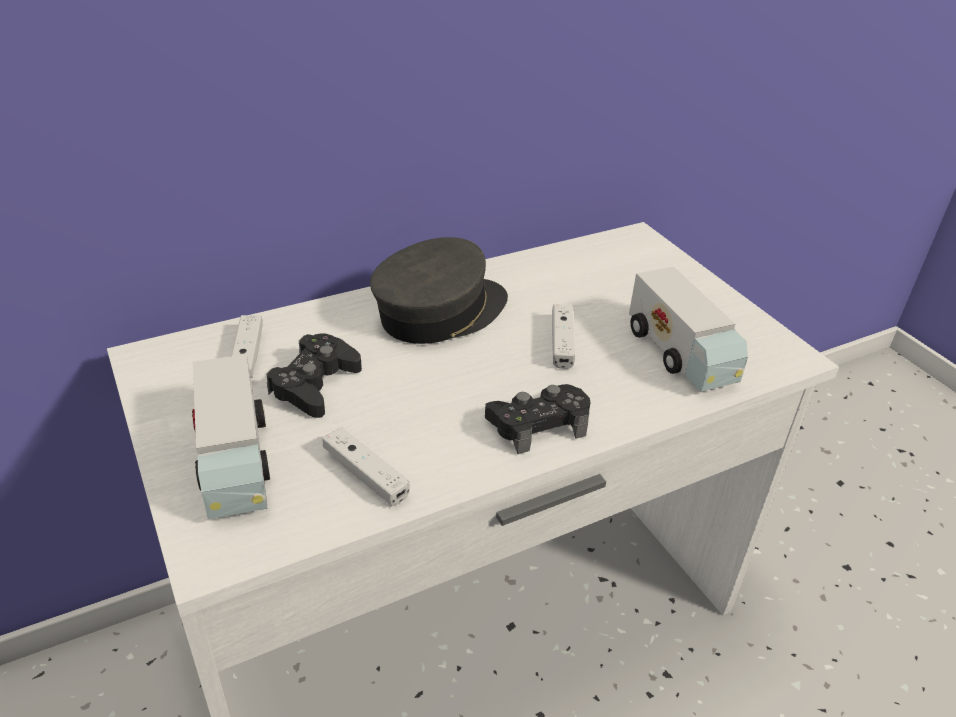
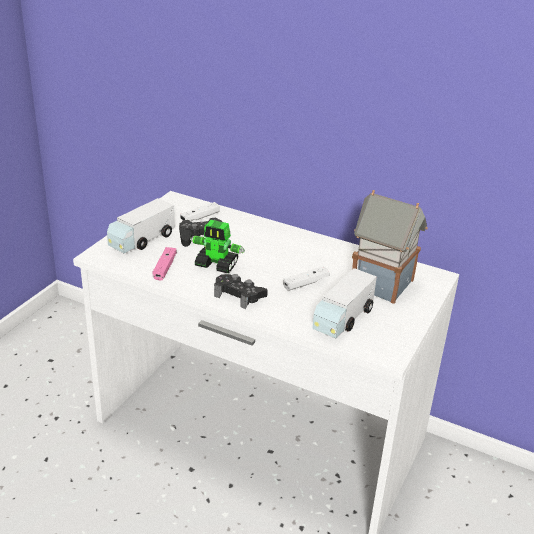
camera: 55 degrees right, 5 degrees down
white game controller [323,427,410,506] -> pink game controller [153,247,177,280]
grey cap [370,237,508,344] -> none
none -> toy robot [190,220,245,273]
none -> toy house [352,190,428,304]

